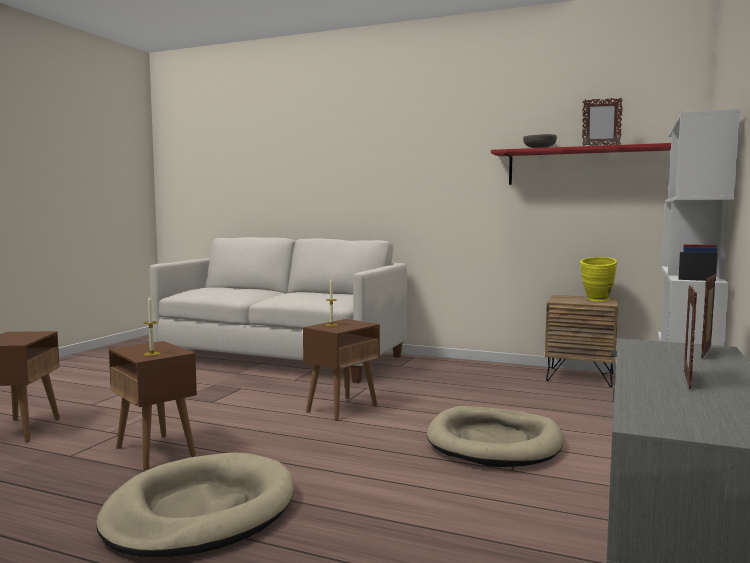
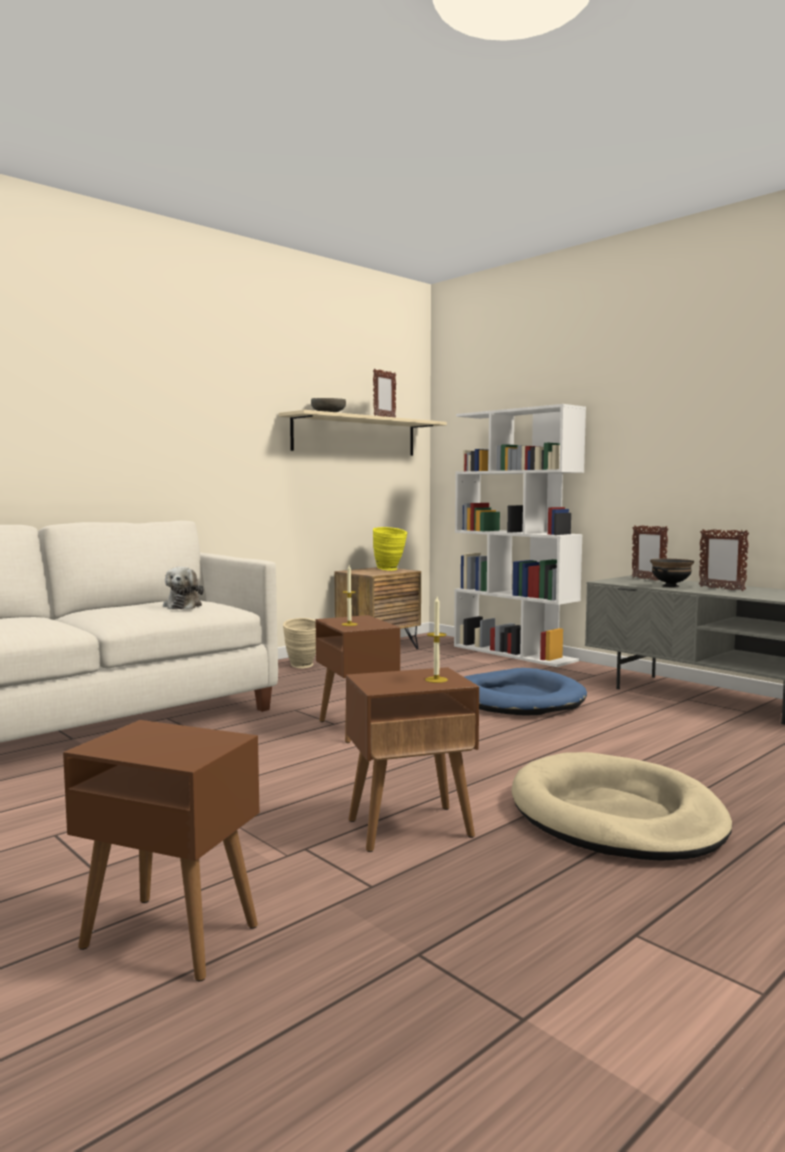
camera: 65 degrees left, 0 degrees up
beige dog bed [427,406,564,467] -> blue dog bed [464,668,587,716]
red shelf [491,143,671,185] -> beige shelf [279,410,447,456]
none -> plush toy [163,567,204,609]
none -> beige vase [283,618,316,668]
none -> black bowl [650,559,694,587]

